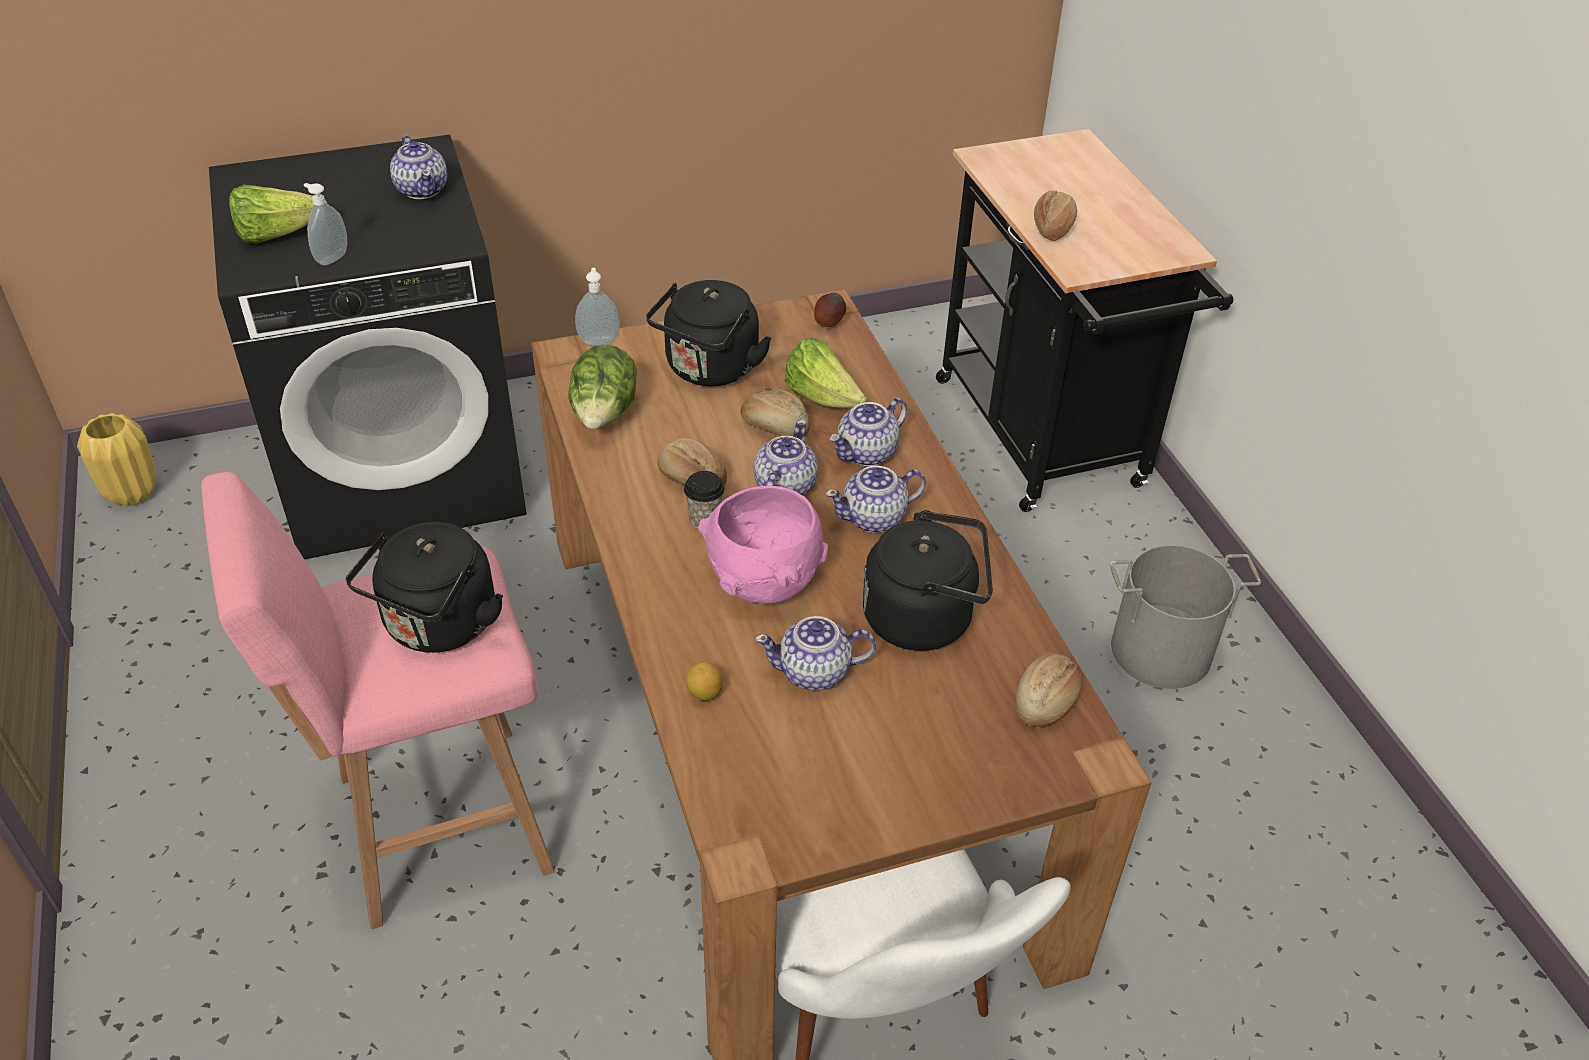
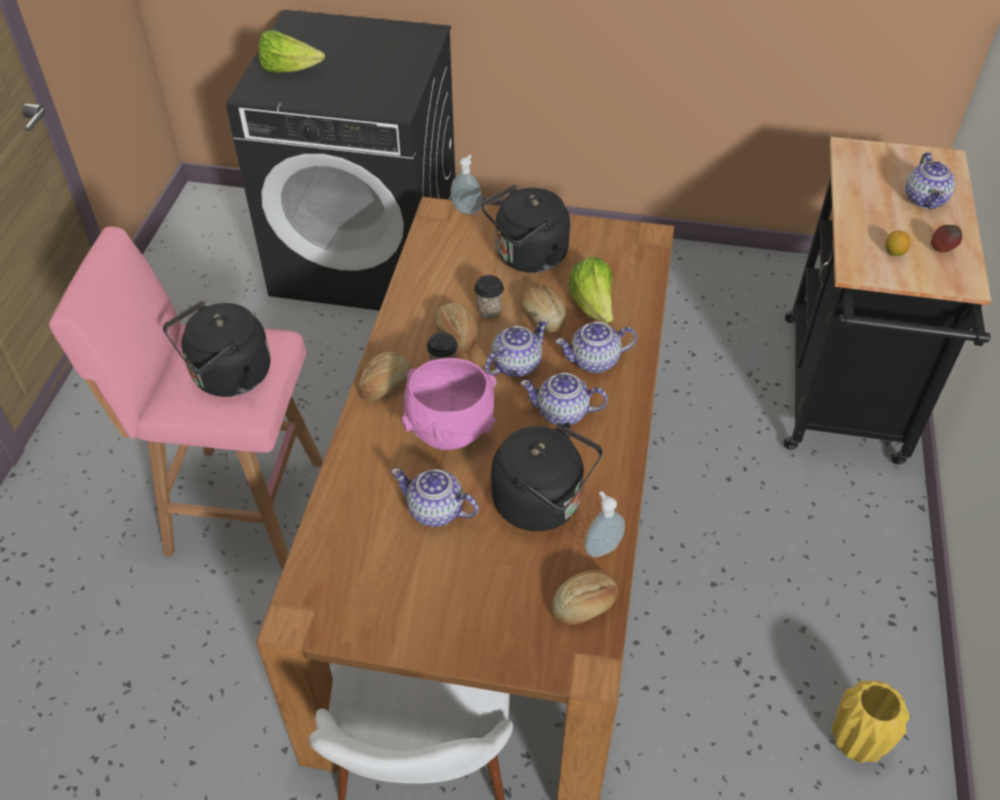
camera: 30 degrees right, 5 degrees up
yellow vase [77,413,157,506] -> yellow vase moved to [832,680,910,763]
soap dispenser [304,183,347,265] -> soap dispenser moved to [585,491,625,557]
teapot [390,136,447,199] -> teapot moved to [905,152,955,210]
lettuce [568,345,637,429] -> none
lemon [686,662,723,701] -> lemon moved to [885,230,911,256]
apple [814,293,846,327] -> apple moved to [931,225,962,253]
bread [1034,191,1077,241] -> bread moved to [358,352,412,401]
grey bucket [1110,545,1261,689] -> none
none -> cup [474,275,504,318]

